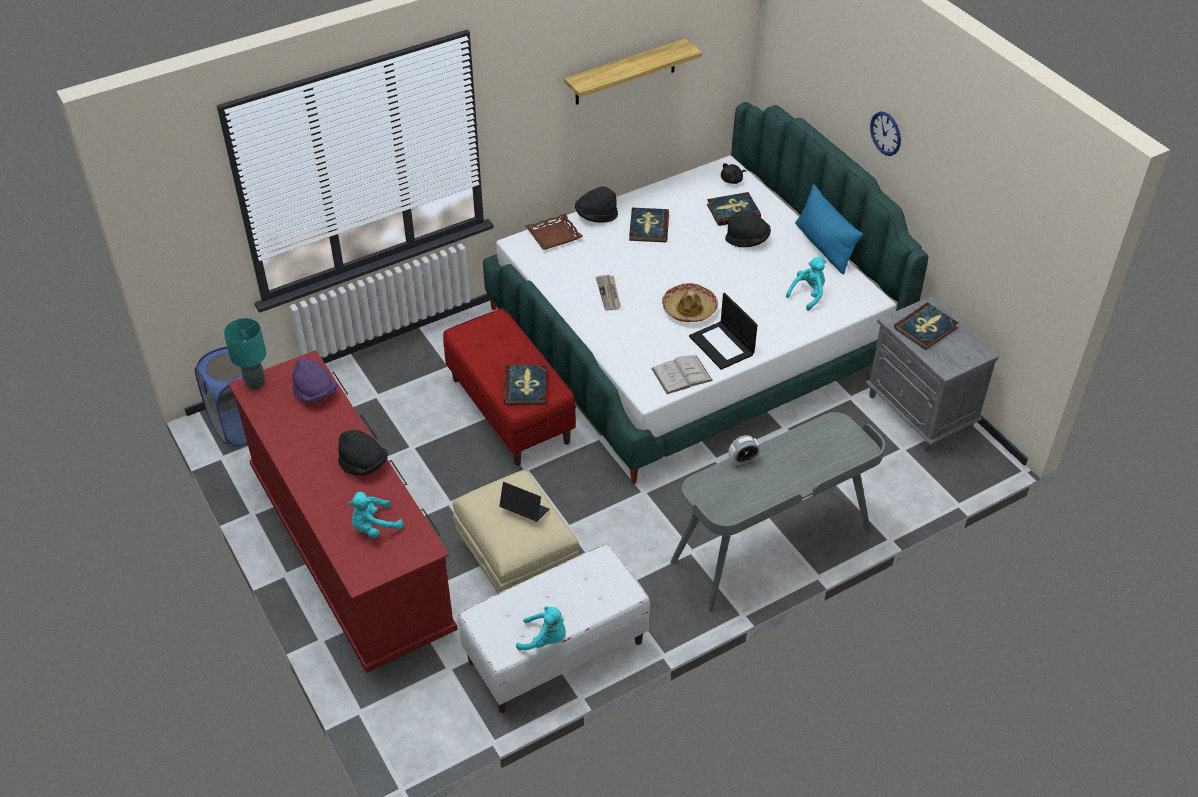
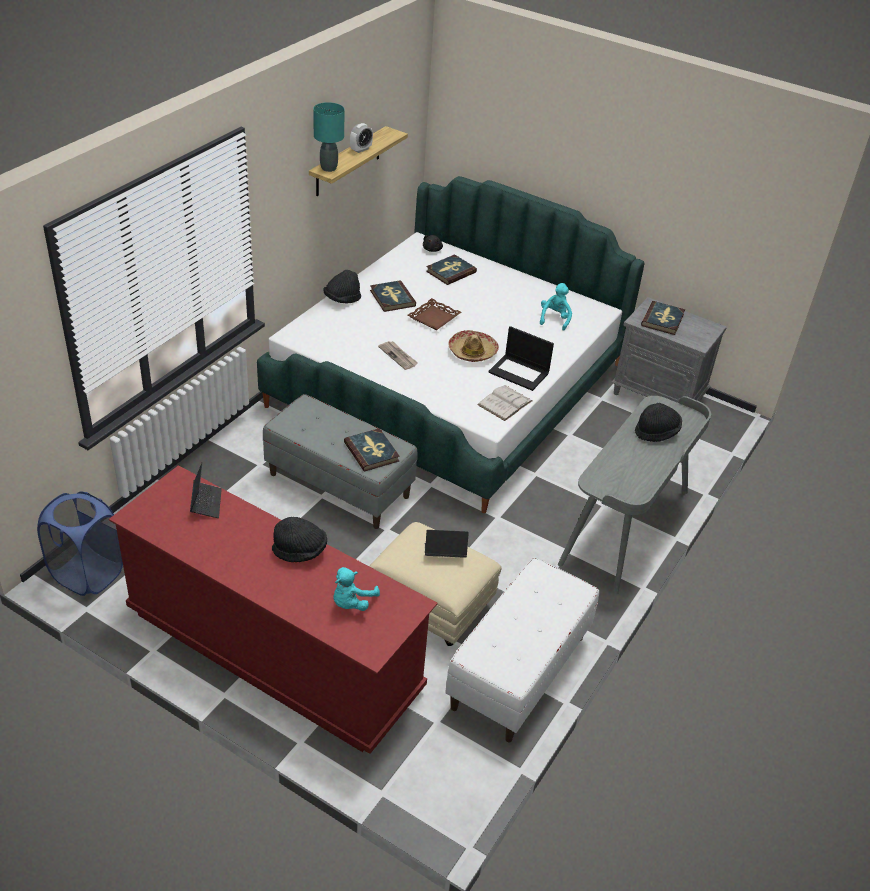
camera: 30 degrees left, 5 degrees down
turquoise table lamp [224,318,266,390] -> turquoise table lamp moved to [313,102,345,172]
purple hat [292,359,337,403] -> laptop [190,462,222,518]
red bench [443,308,576,466] -> grey bench [263,394,417,529]
turquoise plush toy [516,606,566,651] -> none
brown tray [526,214,583,250] -> brown tray moved to [408,298,461,330]
black hat [725,211,771,247] -> black hat moved to [635,403,682,442]
alarm clock [728,435,760,467] -> alarm clock moved to [350,123,373,153]
blue pillow [795,184,863,274] -> none
wall clock [870,112,901,156] -> none

